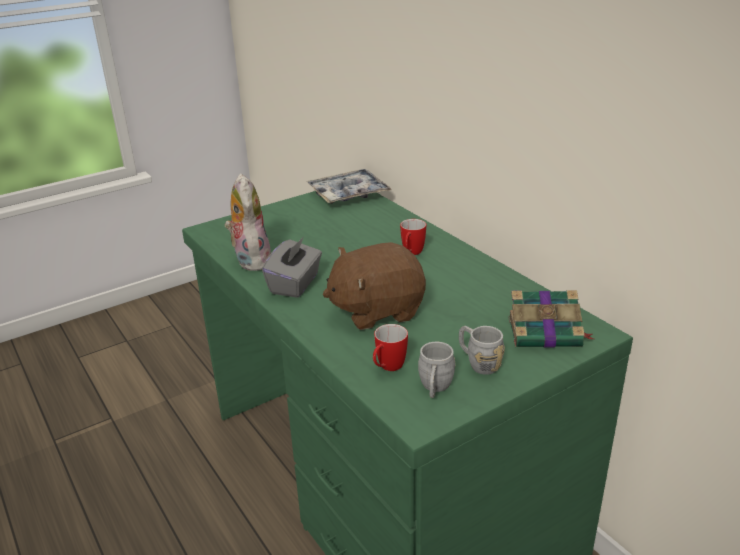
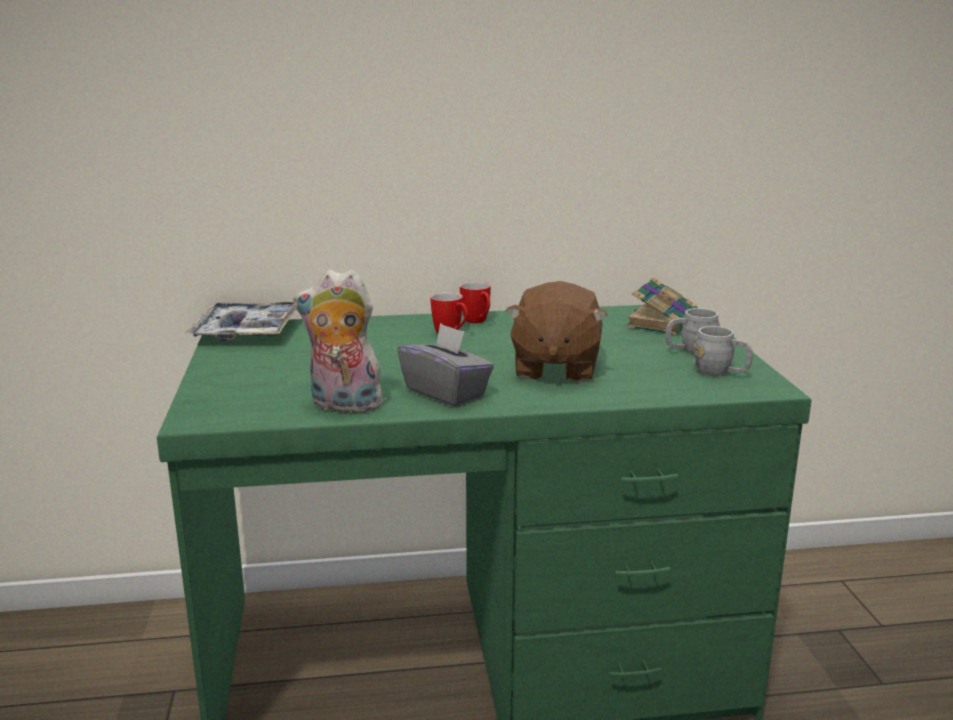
camera: 65 degrees left, 10 degrees down
mug [373,324,408,371] -> mug moved to [460,281,491,323]

